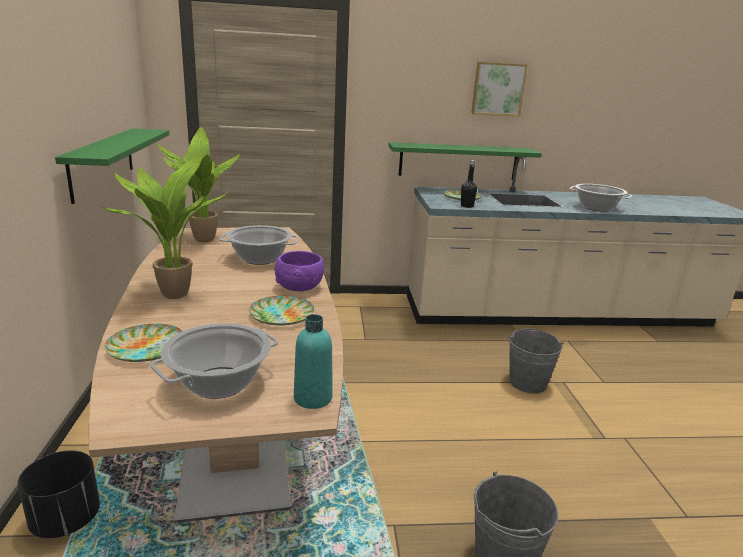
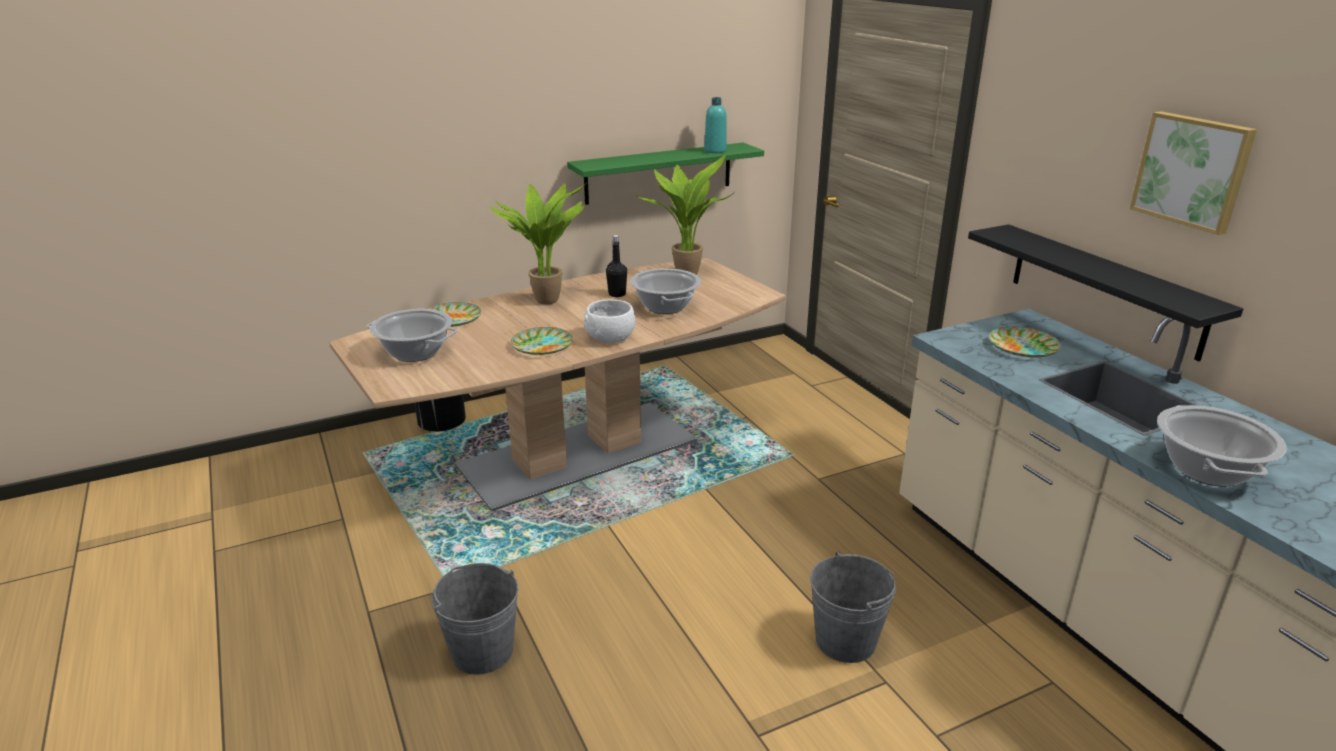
camera: 70 degrees right, 5 degrees up
purple bowl [275,251,324,291] -> white bowl [584,299,635,343]
turquoise bottle [294,314,333,409] -> turquoise bottle moved to [704,97,727,153]
green shelf [388,142,542,180] -> black shelf [968,224,1243,361]
black bottle [461,160,477,208] -> black bottle moved to [606,235,627,297]

